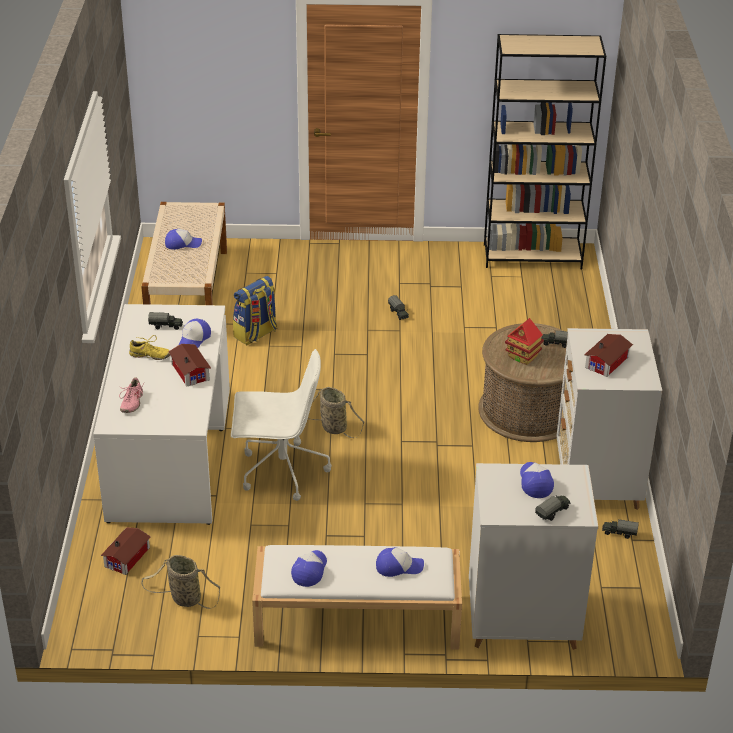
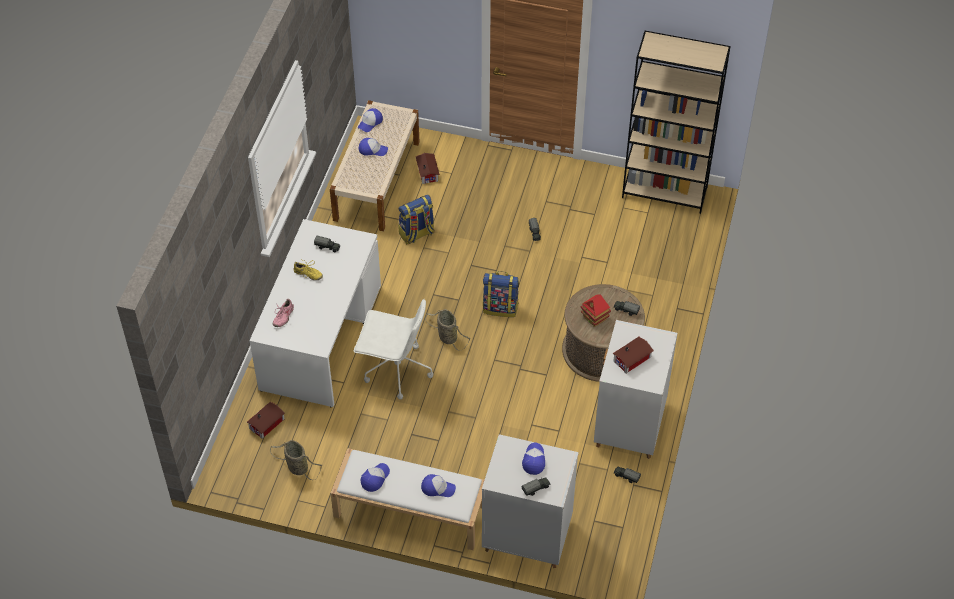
camera: 15 degrees right, 15 degrees up
toy house [168,344,211,387] -> toy house moved to [416,153,440,184]
cap [179,319,211,348] -> cap moved to [358,108,383,132]
none -> backpack [483,271,519,317]

